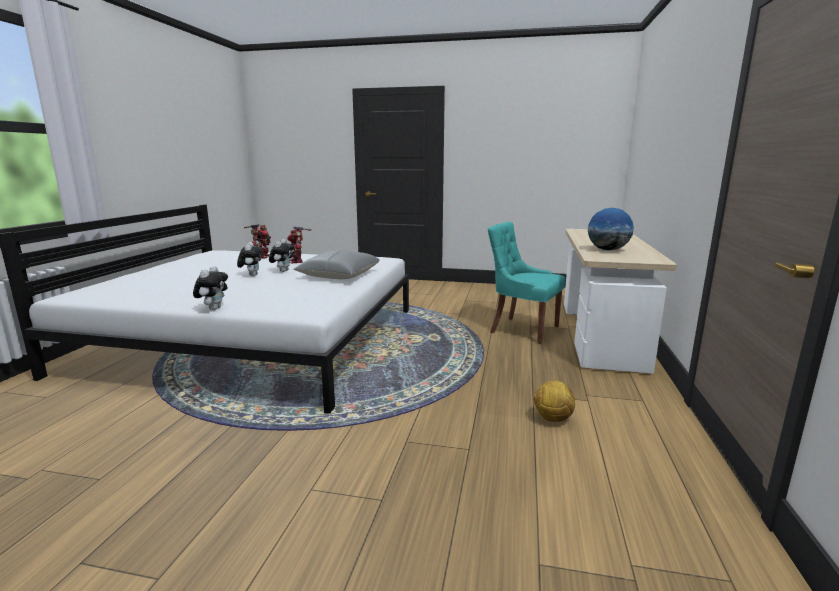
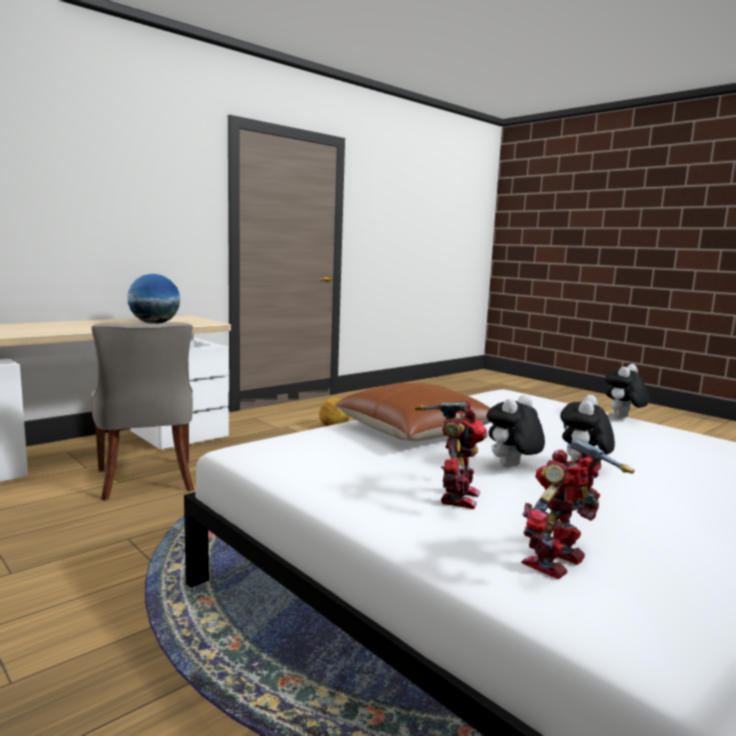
camera: 145 degrees left, 5 degrees down
grey pillow [293,250,380,279] -> brown pillow [336,383,491,441]
turquoise chair [488,222,565,344] -> grey chair [91,322,194,501]

